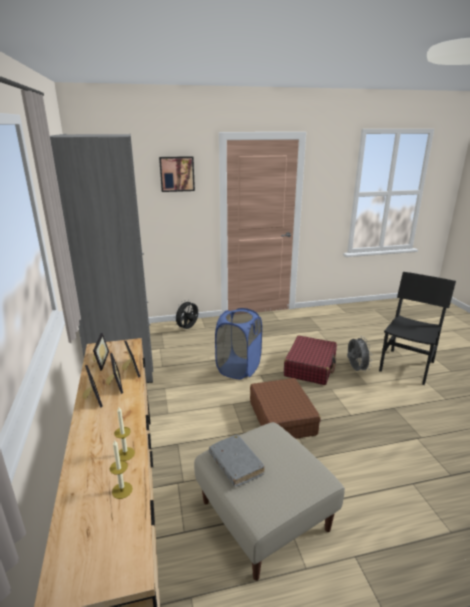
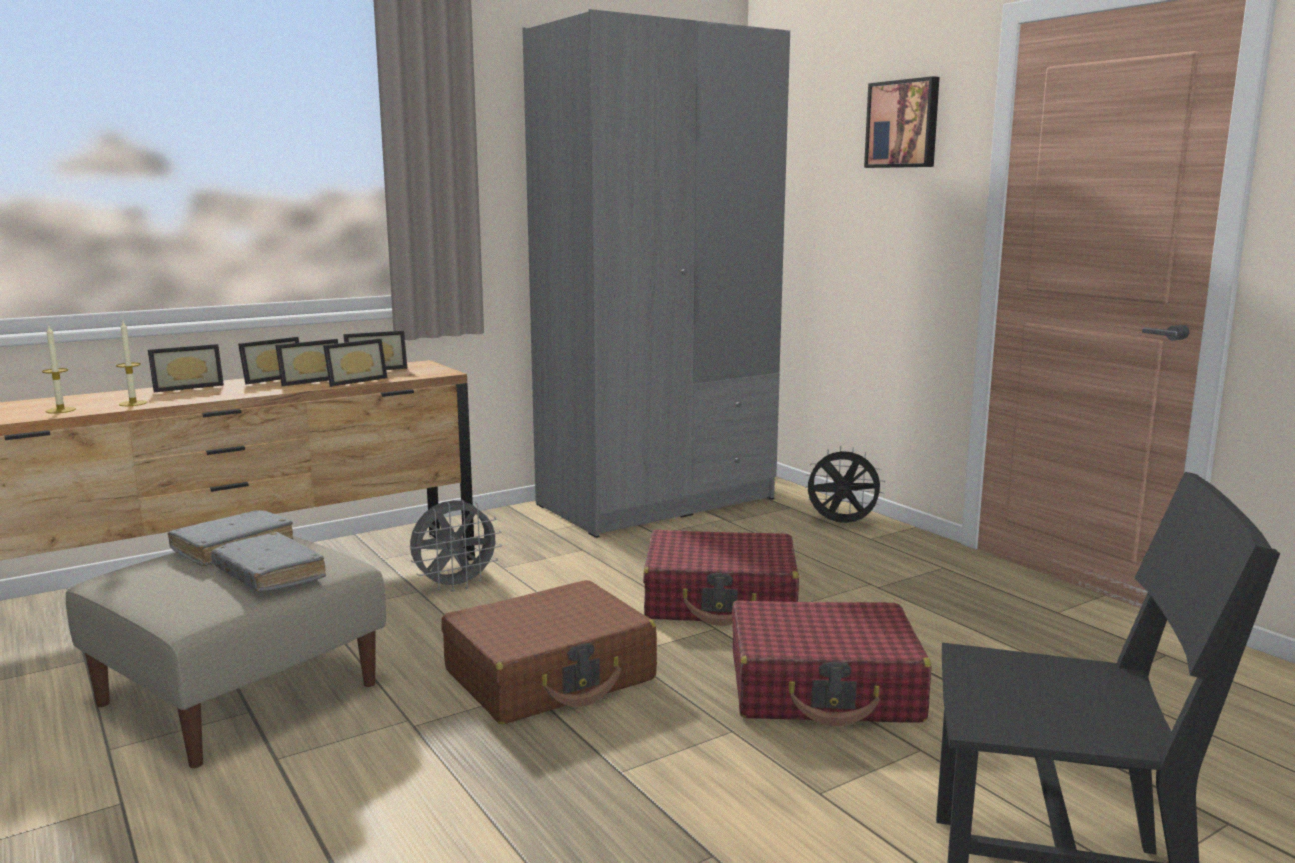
camera: 70 degrees right, 10 degrees down
blue laundry basket [215,308,262,380] -> red suitcase [643,530,799,626]
grey fan [347,336,372,373] -> grey fan moved to [410,499,502,592]
none -> picture frame [148,344,224,392]
none -> grey book [211,532,326,592]

